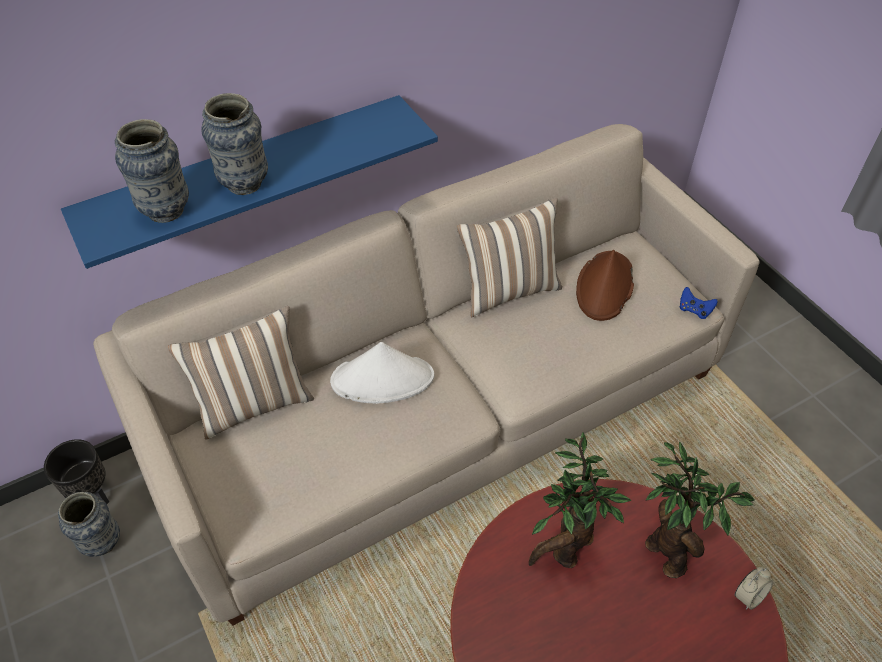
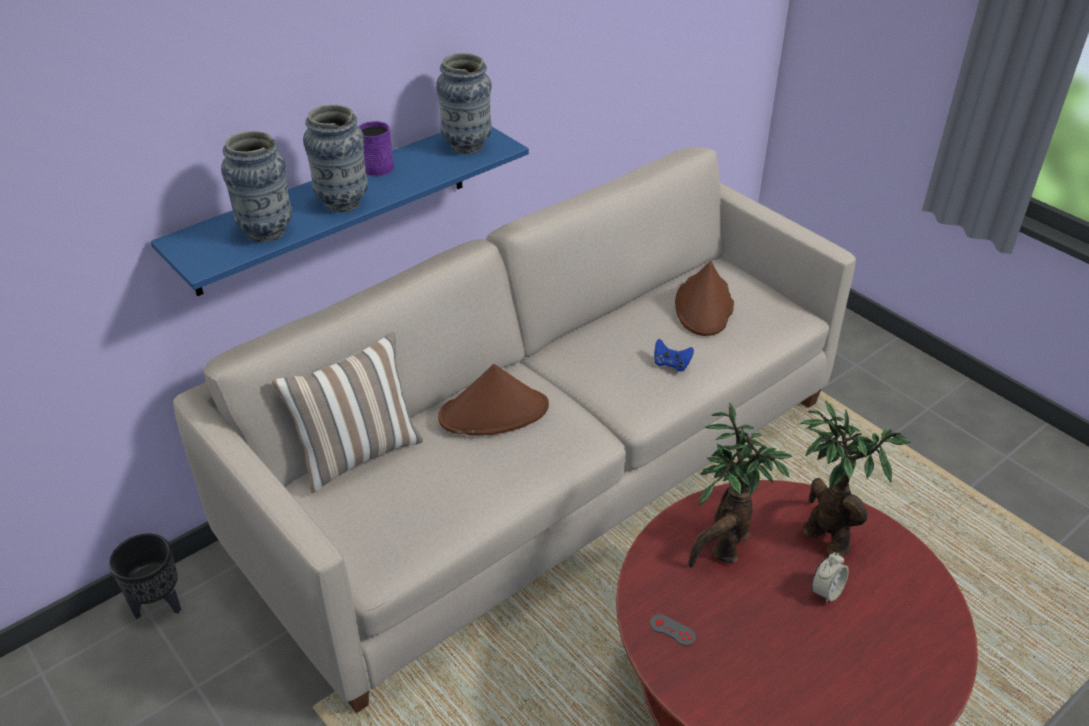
camera: 10 degrees left, 10 degrees down
vase [58,492,120,557] -> vase moved to [436,53,492,154]
white hat [330,342,434,404] -> brown hat [438,364,549,436]
pillow [457,197,562,317] -> none
blue game controller [680,287,718,319] -> blue game controller moved to [654,339,694,372]
alarm clock [735,567,774,610] -> alarm clock moved to [811,552,849,604]
none -> purple mug [359,121,394,176]
none -> grey game controller [650,614,696,646]

